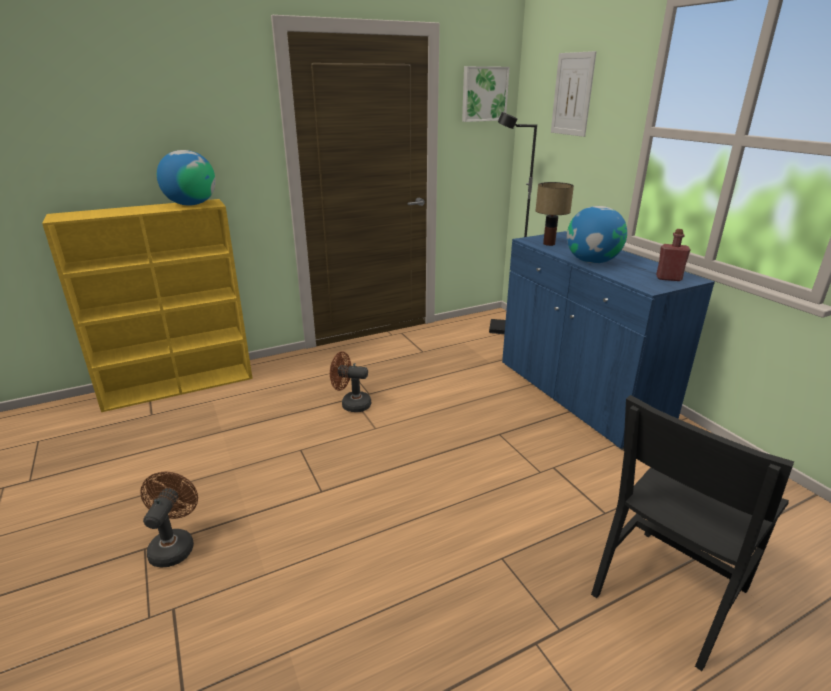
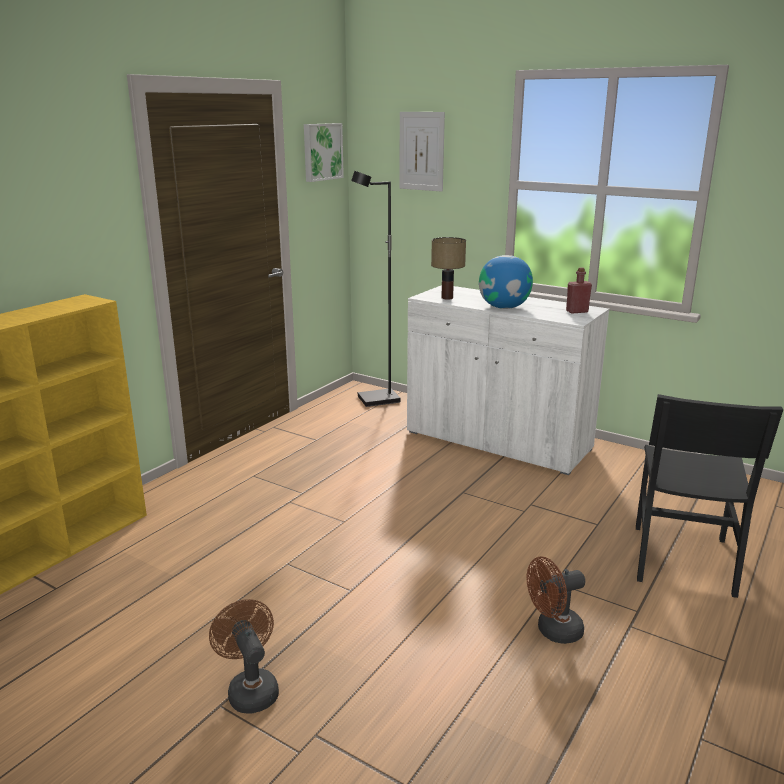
camera: 30 degrees left, 5 degrees down
globe [157,150,216,205] -> none
brown fan [330,352,371,412] -> brown fan moved to [526,557,585,644]
blue cabinet [502,231,715,450] -> white cabinet [407,285,609,475]

